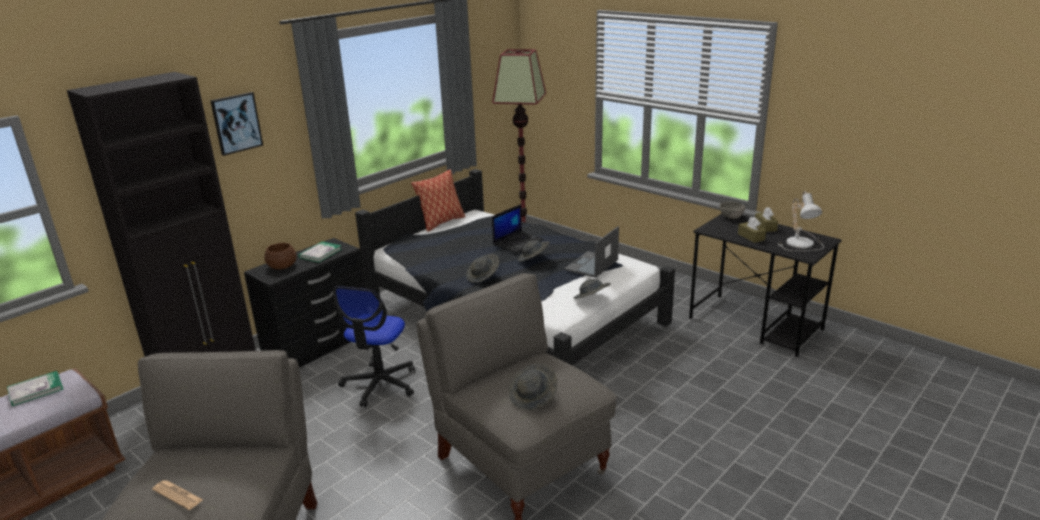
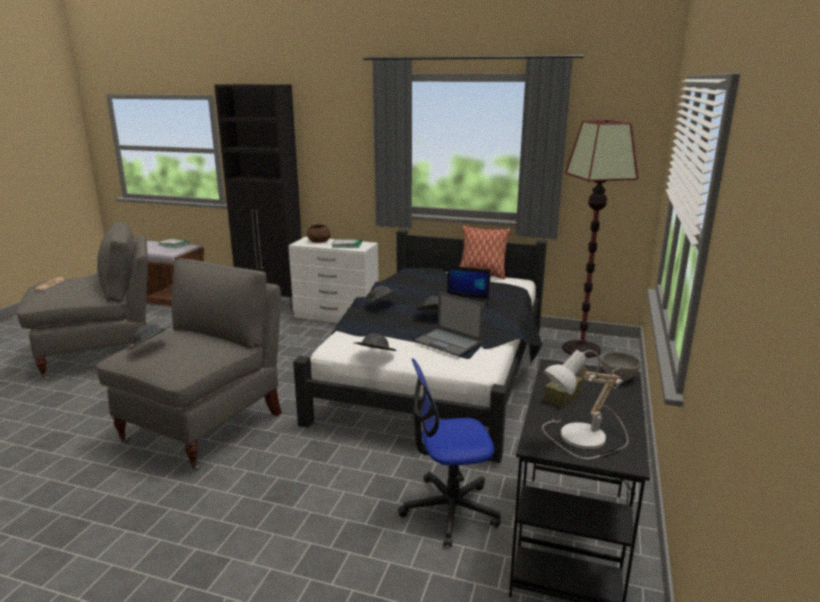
camera: 65 degrees right, 5 degrees down
picture [210,92,263,156] -> none
black dresser [244,238,365,368] -> white dresser [288,237,379,323]
office chair [333,286,415,407] -> office chair moved to [398,359,501,547]
laptop [564,226,619,278] -> laptop turned 150 degrees counterclockwise [414,292,484,356]
brown tissue box [755,207,778,232] -> none

